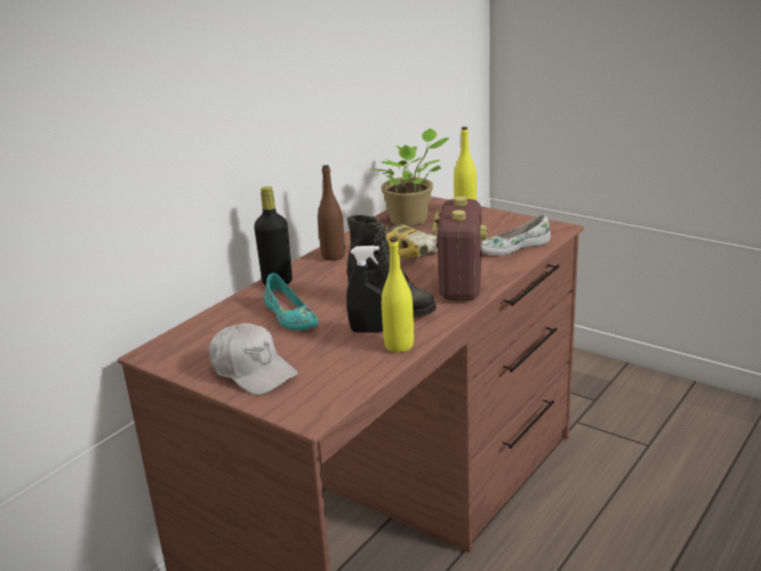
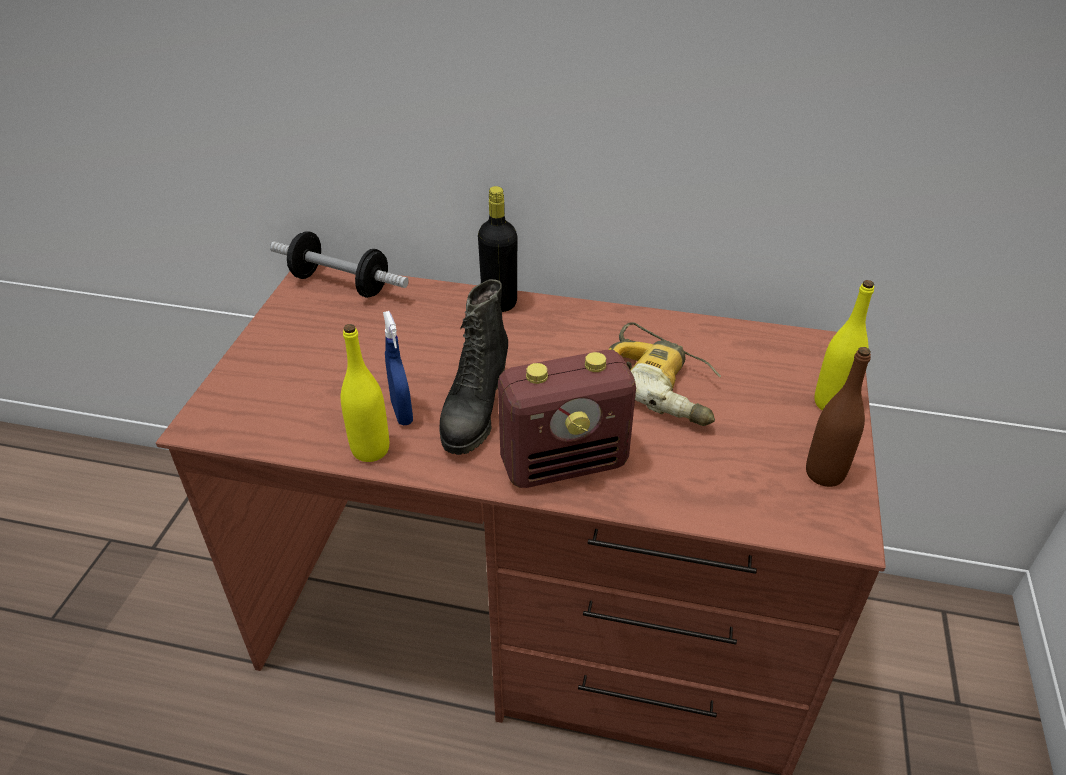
camera: 65 degrees right, 15 degrees up
white cap [209,323,298,395] -> none
turquoise shoe [265,273,318,331] -> none
brown bottle [318,165,345,261] -> brown bottle moved to [806,347,871,487]
black spray bottle [346,246,383,333] -> blue spray bottle [383,311,413,425]
potted plant [369,128,449,226] -> none
white shoe [482,214,551,255] -> none
none -> dumbbell [270,231,409,298]

